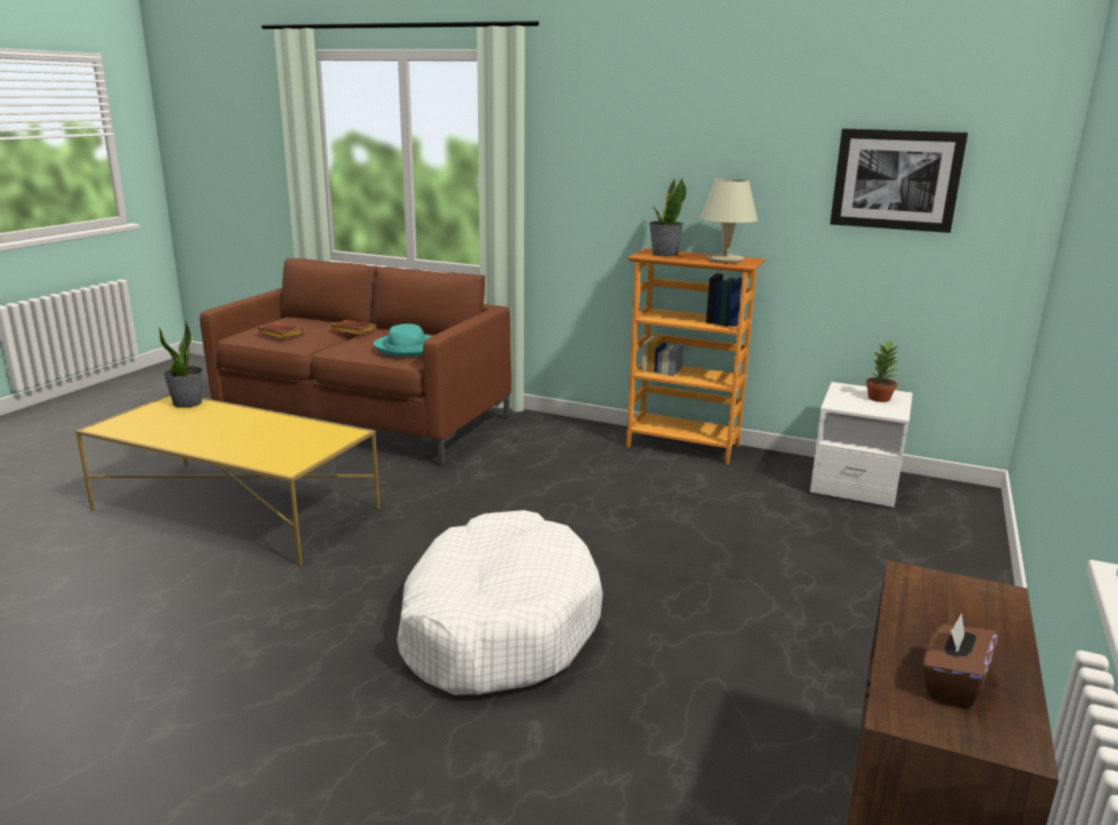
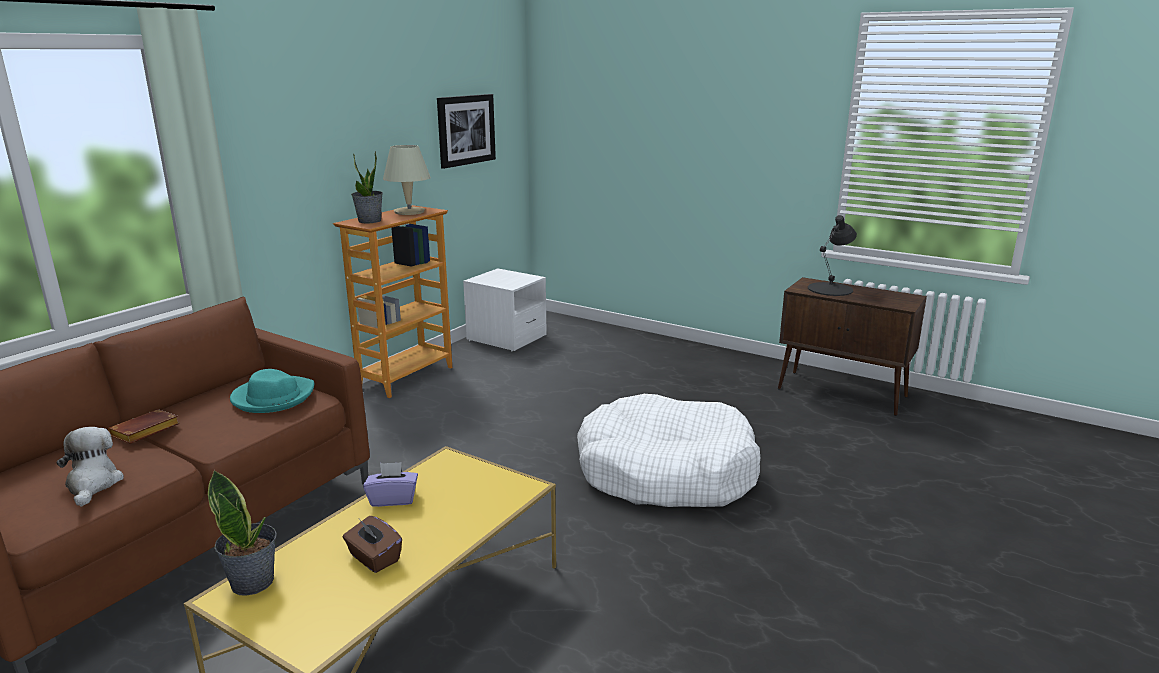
camera: 80 degrees left, 0 degrees up
brown book [257,323,304,339] -> plush toy [57,427,124,507]
potted plant [866,339,899,402] -> none
brown tissue box [923,613,998,707] -> brown tissue box moved to [343,516,402,573]
none -> purple tissue box [363,462,418,507]
none -> black table lamp [808,215,857,296]

